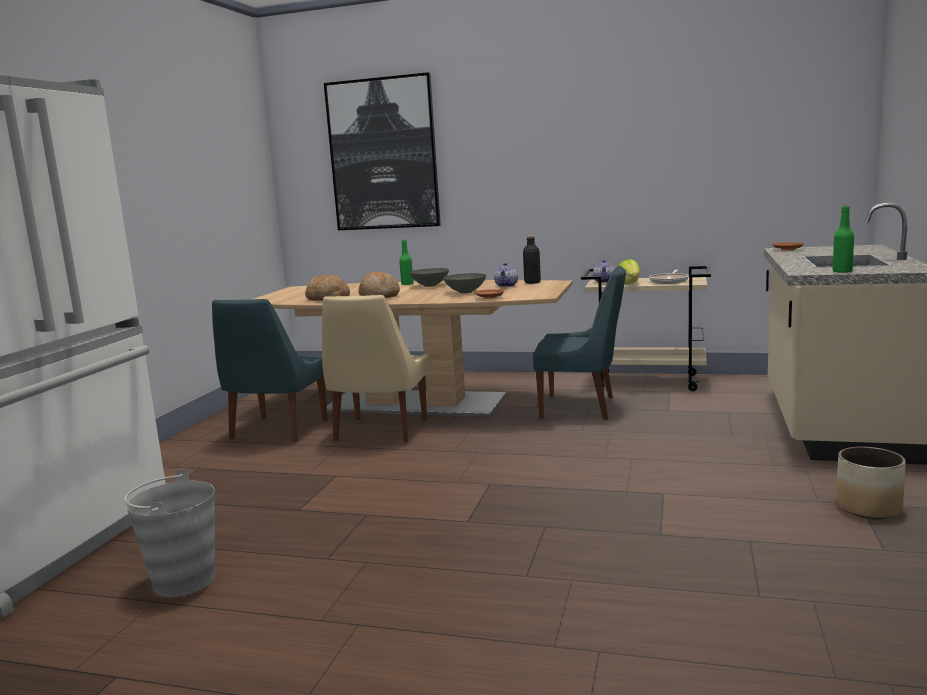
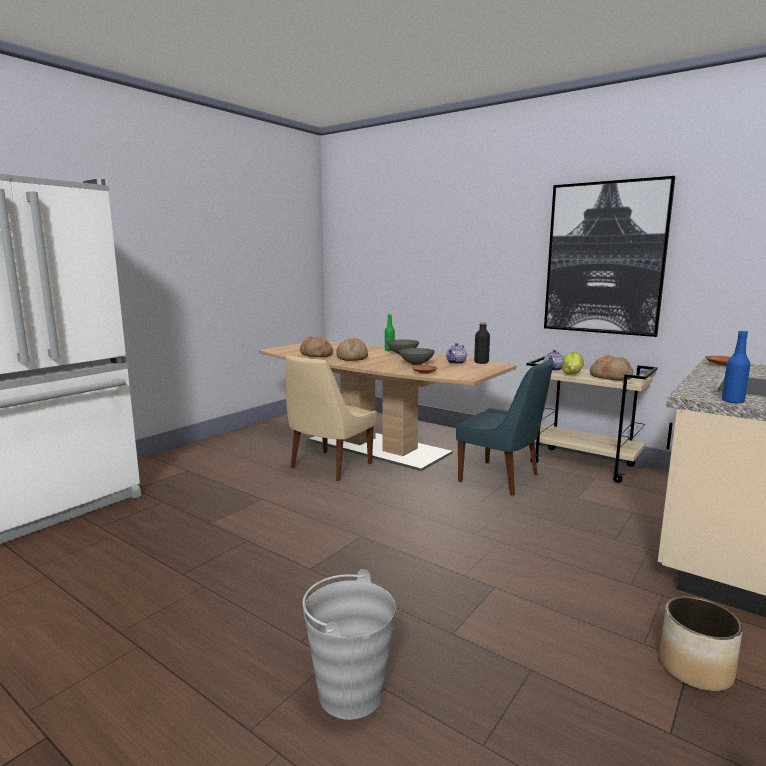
camera: 20 degrees right, 0 degrees up
grey bucket [124,469,215,597] -> grey bucket moved to [303,569,396,720]
blue chair [212,299,327,443] -> none
picture [324,72,441,230] -> picture moved to [544,176,676,337]
frying pan [649,270,689,284] -> bread [590,355,633,381]
green bottle [832,206,854,273] -> blue bottle [722,331,750,404]

